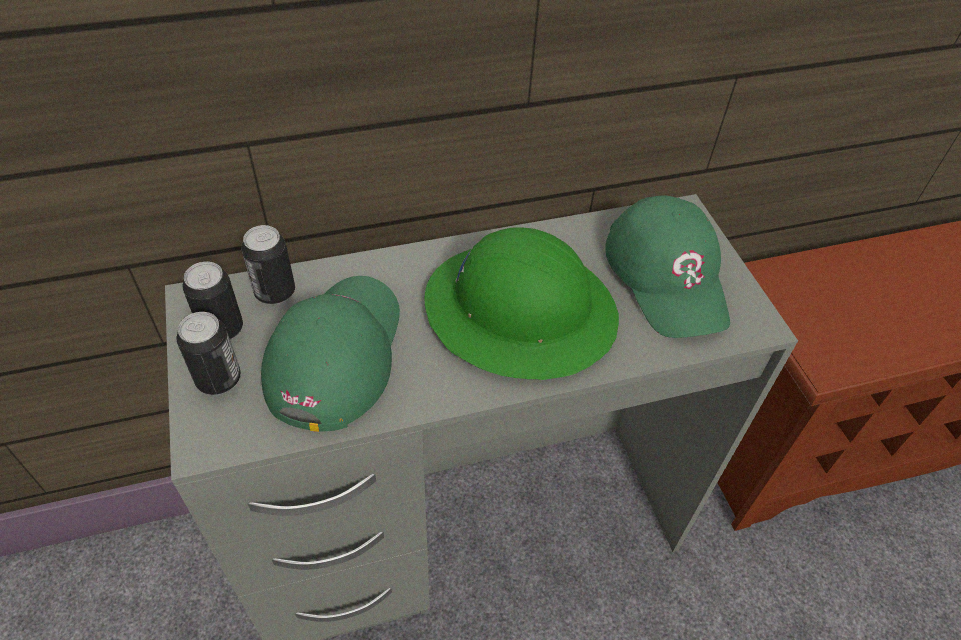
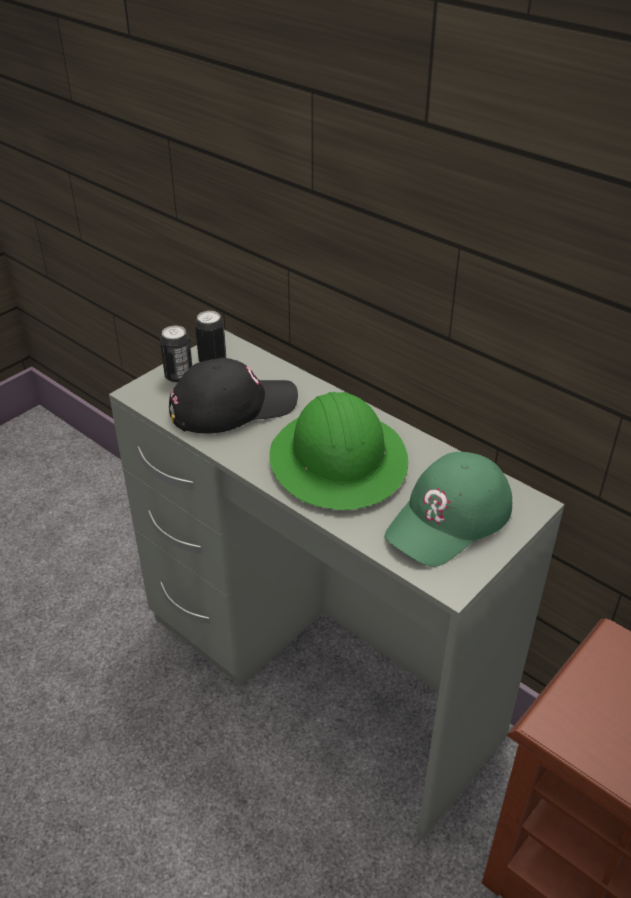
camera: 60 degrees right, 10 degrees down
can [241,225,295,305] -> none
green cap [261,276,400,432] -> black cap [169,358,298,433]

